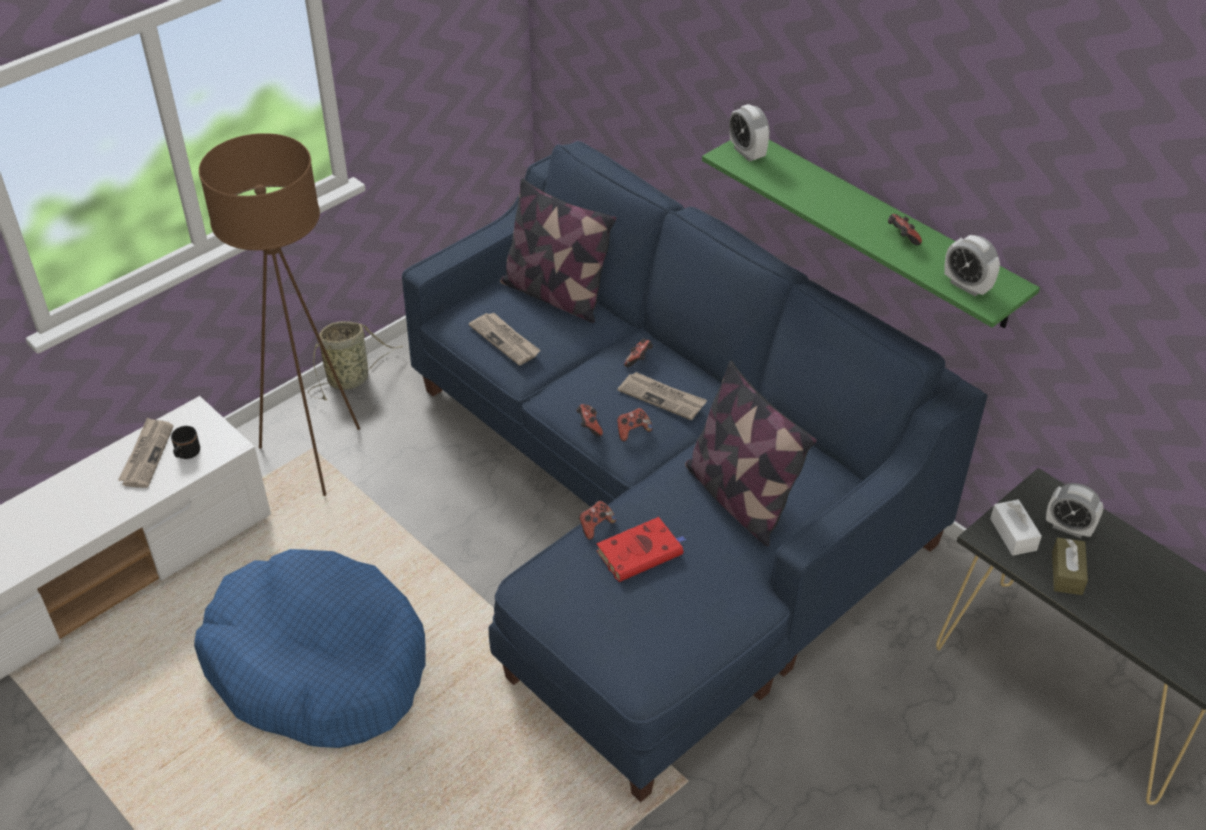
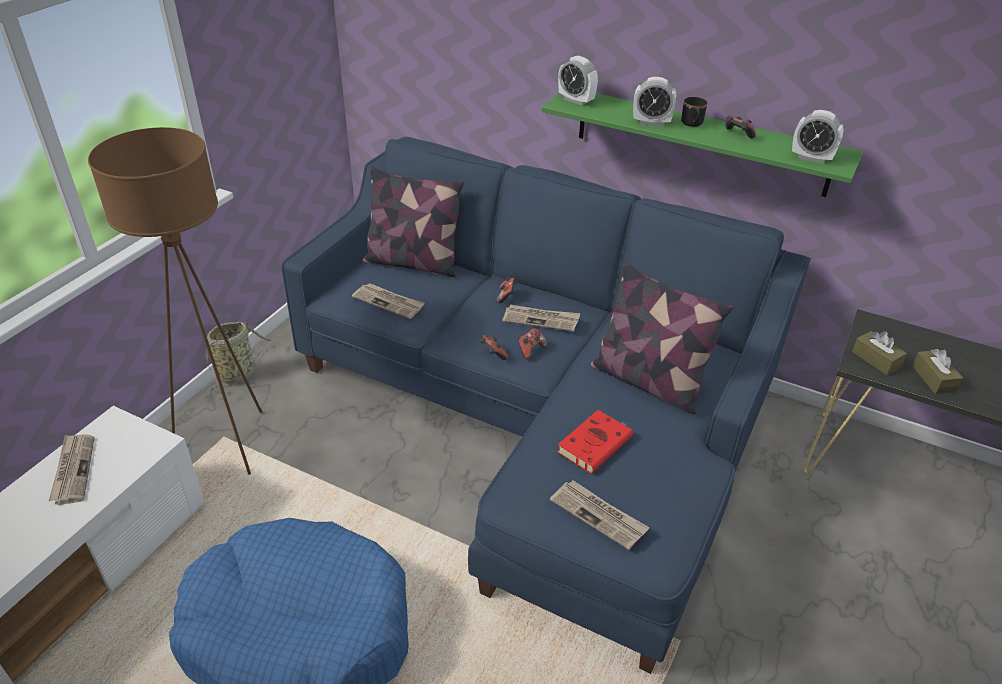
camera: 20 degrees left, 5 degrees down
black mug [171,426,200,459] -> black mug moved to [681,97,707,127]
game controller [579,501,616,540] -> none
white tissue box [990,499,1042,556] -> brown tissue box [852,331,907,375]
alarm clock [1046,483,1103,538] -> alarm clock moved to [633,77,676,126]
none -> newspaper [550,480,649,550]

